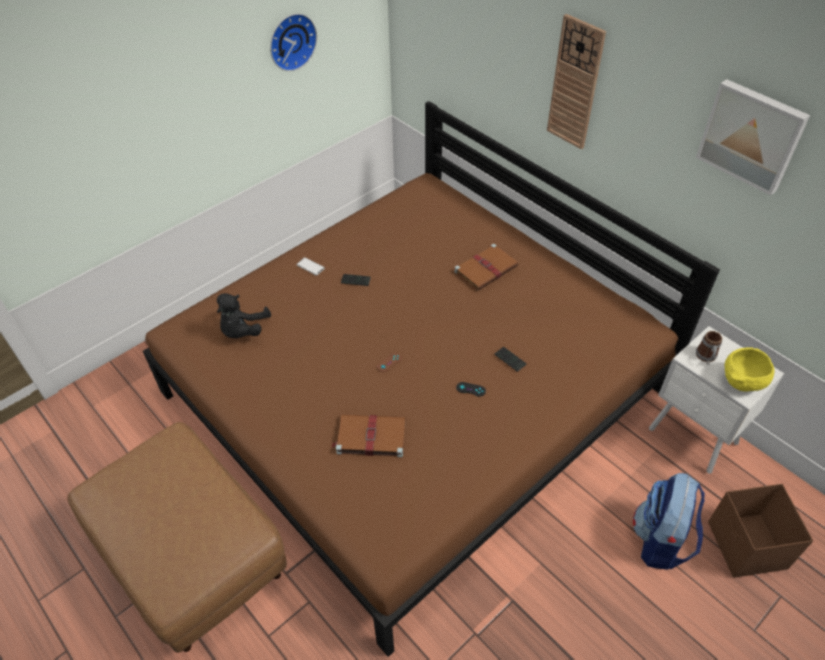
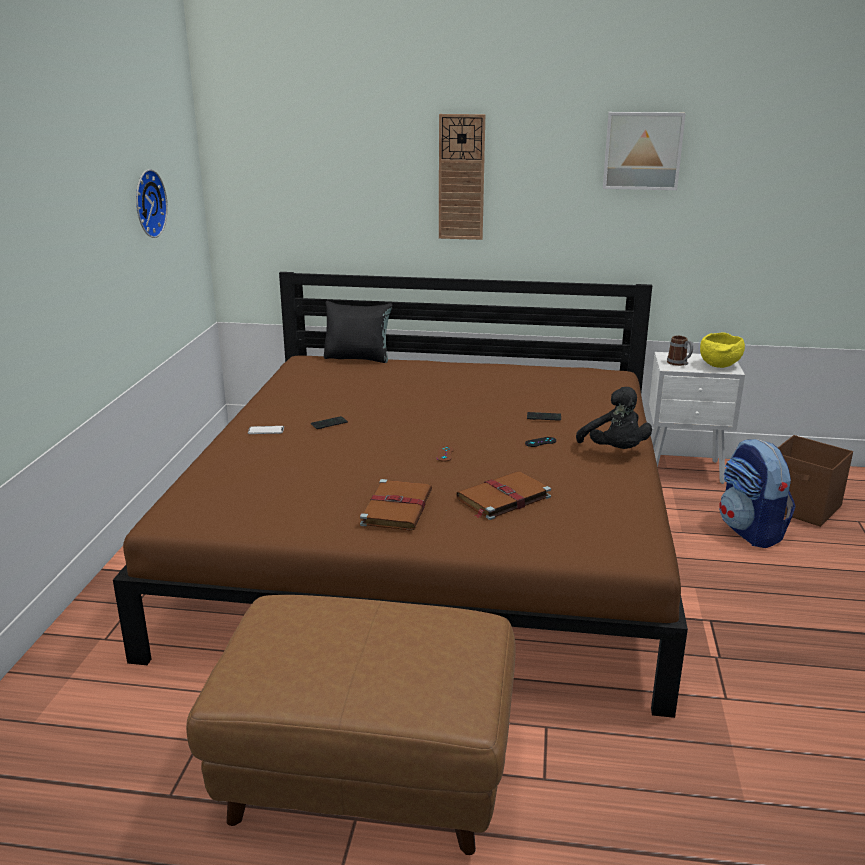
camera: 40 degrees left, 25 degrees down
black plush toy [217,293,271,338] -> black plush toy moved to [576,387,652,449]
brown book [454,244,519,290] -> brown book moved to [360,479,432,531]
none -> black pillow [324,301,392,363]

